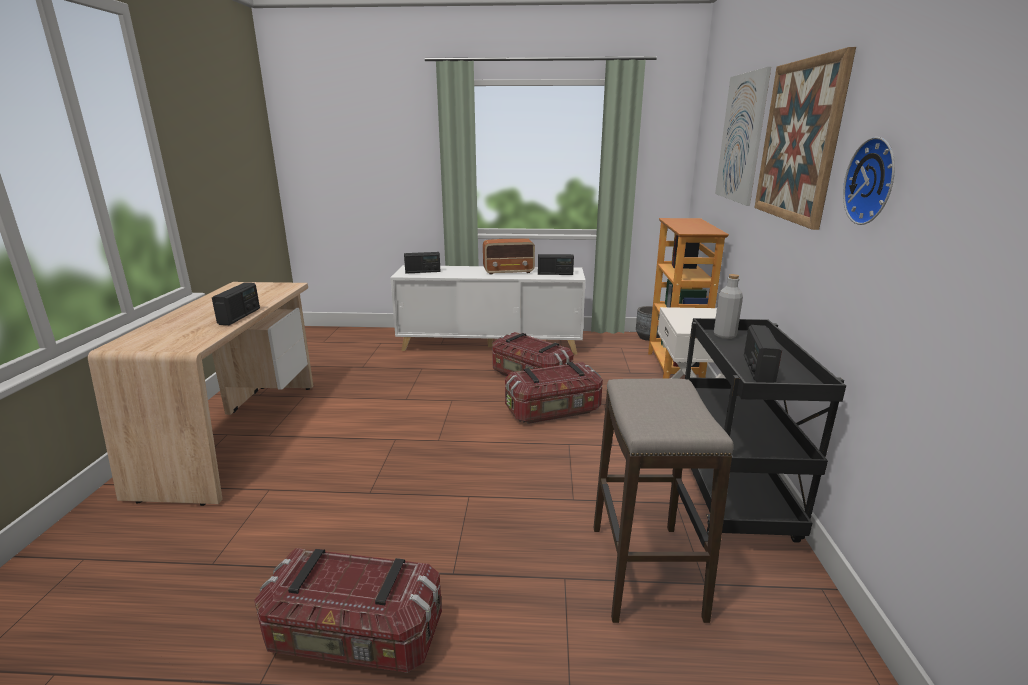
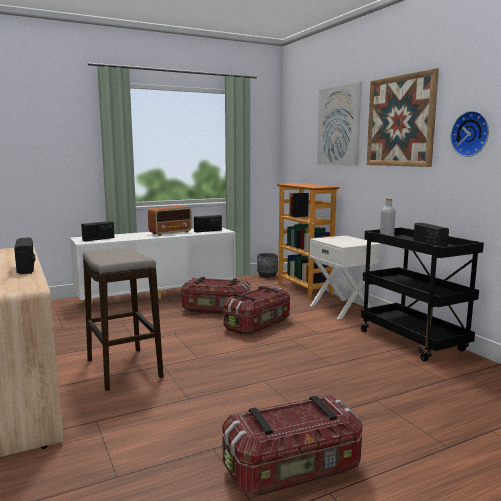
camera: 30 degrees left, 10 degrees down
stool [594,378,734,623] -> stool moved to [83,247,164,391]

